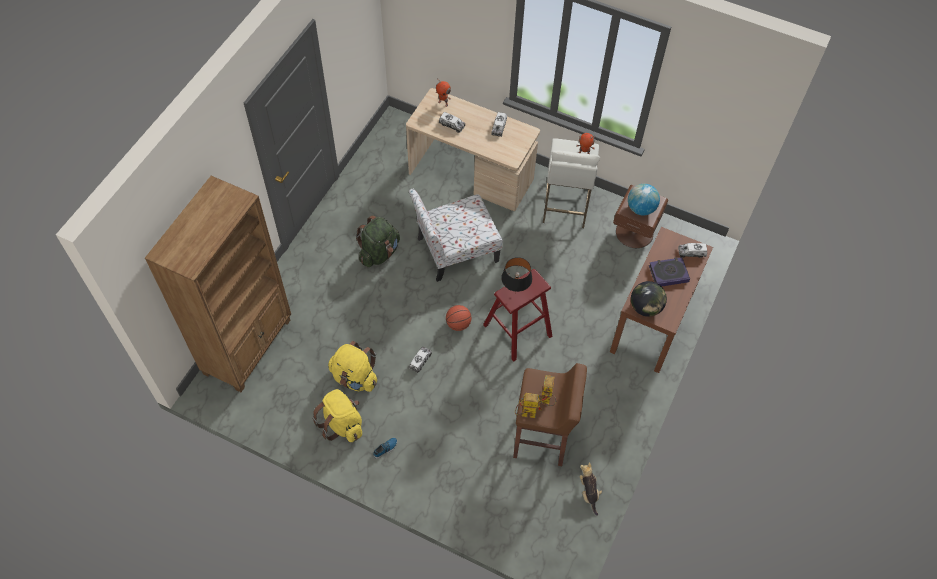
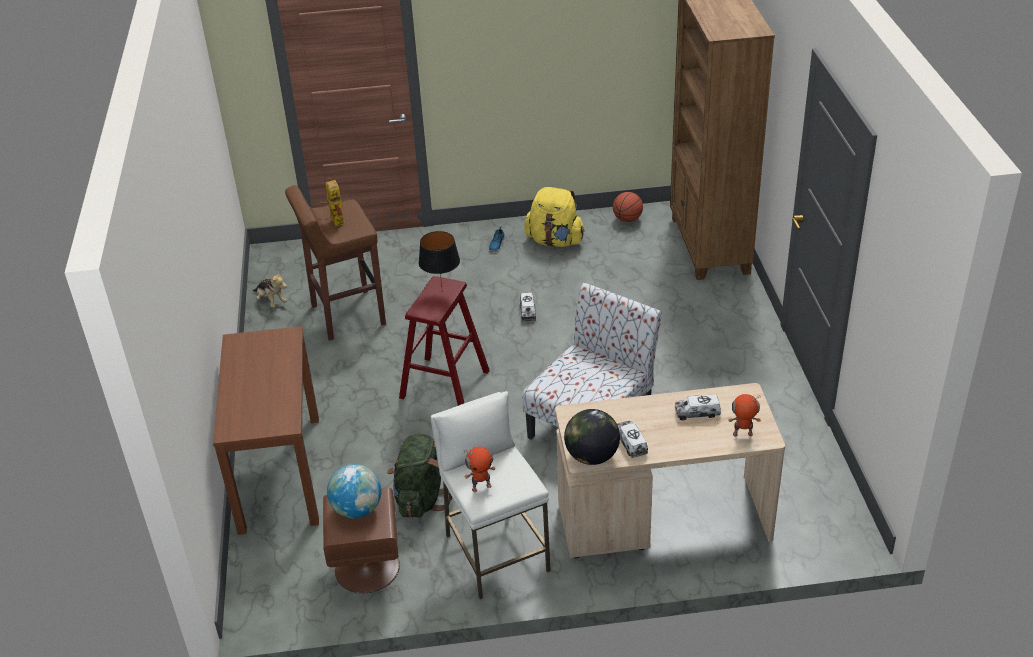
camera: 150 degrees right, 20 degrees down
yellow backpack [328,341,377,392] -> none
green backpack [356,215,400,267] -> green backpack moved to [387,434,453,518]
basketball [446,305,471,331] -> basketball moved to [613,192,643,222]
toy robot [515,393,542,418] -> none
globe [631,281,667,317] -> globe moved to [564,409,620,465]
book [649,257,690,287] -> none
toy truck [678,243,707,258] -> none

